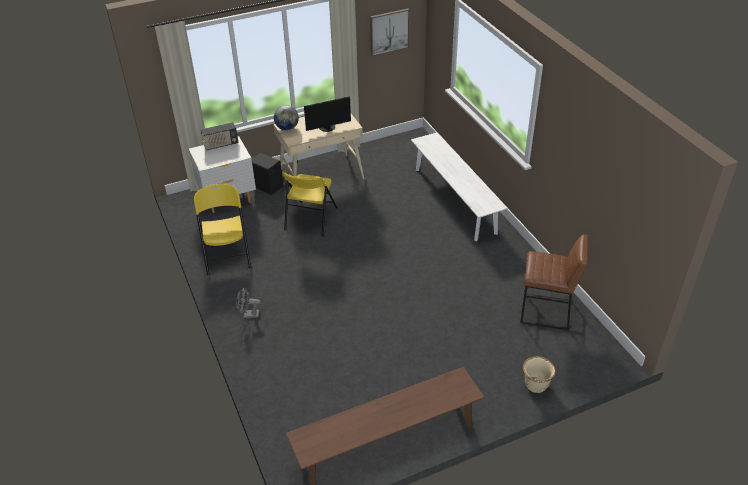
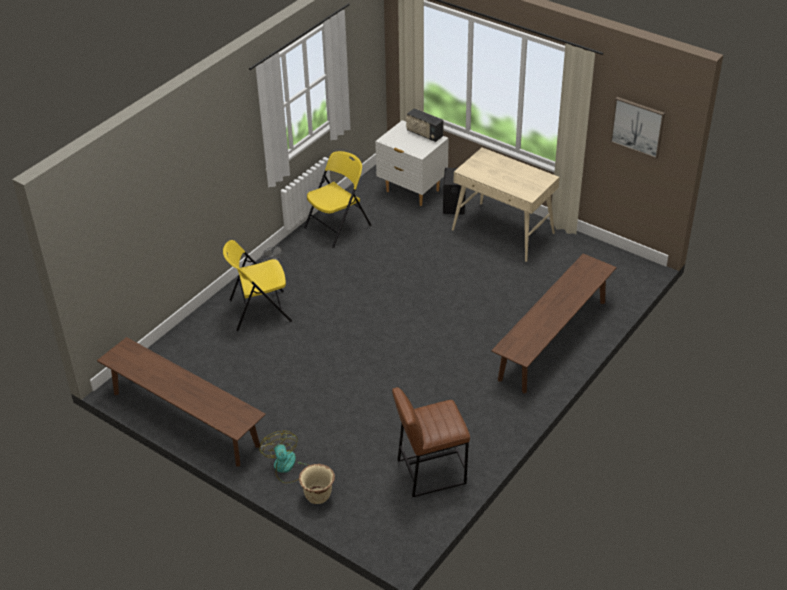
camera: 60 degrees right, 0 degrees up
globe [274,105,299,131] -> none
yellow chair [282,172,338,236] -> yellow chair moved to [223,240,292,332]
monitor [304,96,351,132] -> none
white bench [411,132,508,241] -> brown bench [491,254,617,394]
brown chair [520,234,588,330] -> brown chair turned 90 degrees clockwise [392,387,470,497]
none -> fan [259,431,309,483]

